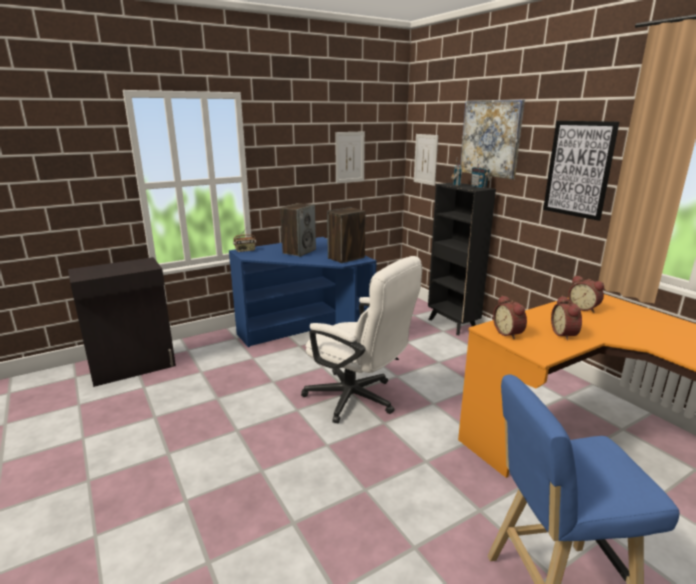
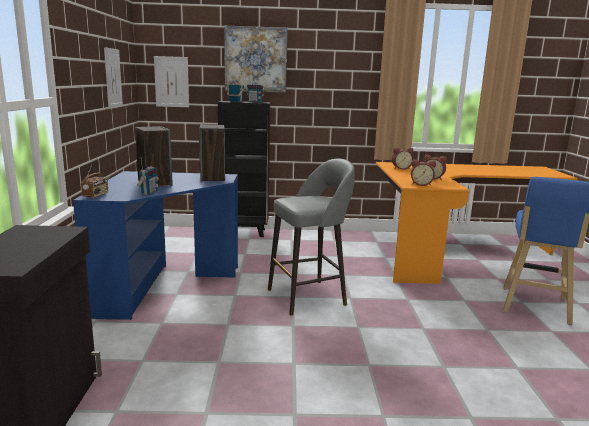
camera: 60 degrees left, 5 degrees down
white office chair [301,256,422,423] -> grey stool [268,159,355,316]
picture [543,121,619,221] -> none
none -> radio [137,157,159,195]

